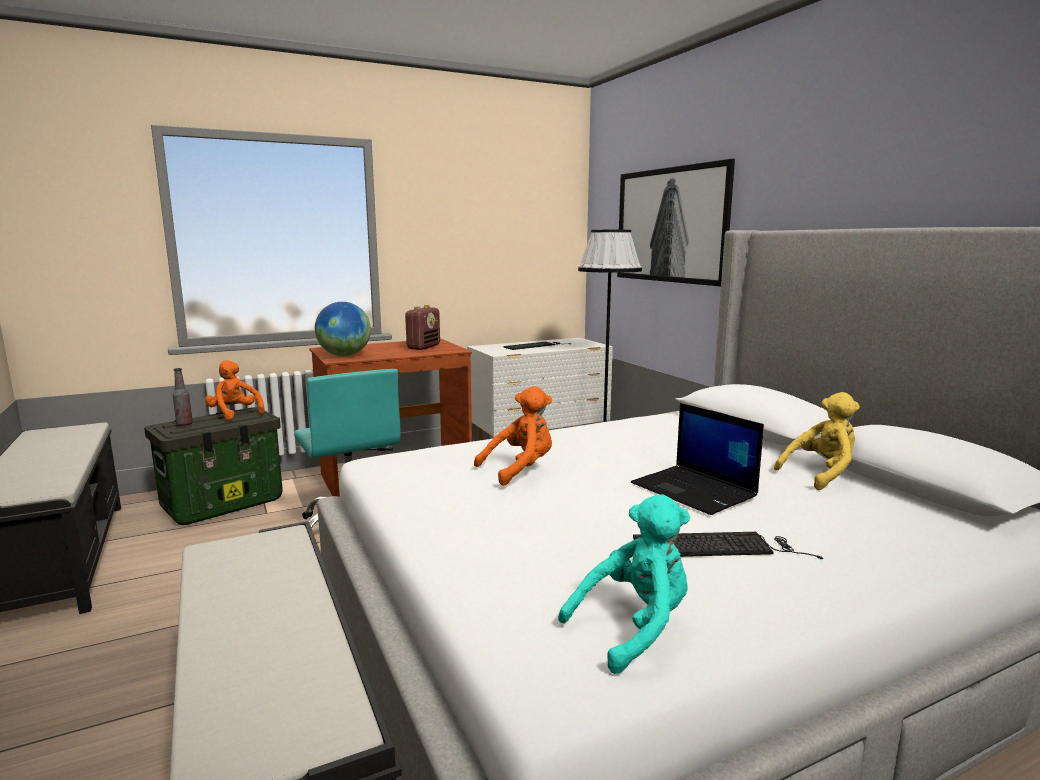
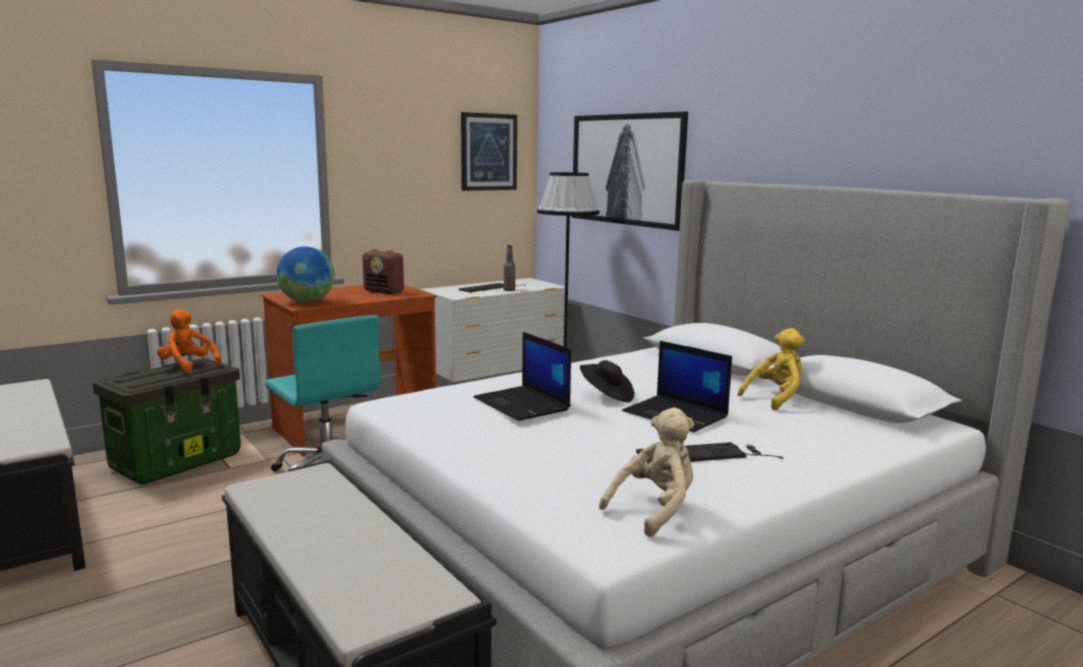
camera: 10 degrees left, 0 degrees up
bottle [173,368,193,426] -> bottle moved to [504,245,515,291]
radio [405,305,440,350] -> radio turned 105 degrees clockwise [362,248,404,294]
orange plush toy [474,386,552,486] -> laptop [474,332,571,421]
turquoise plush toy [558,494,690,674] -> beige plush toy [599,407,694,537]
none -> picture [461,112,517,191]
none -> black hat [580,360,634,402]

